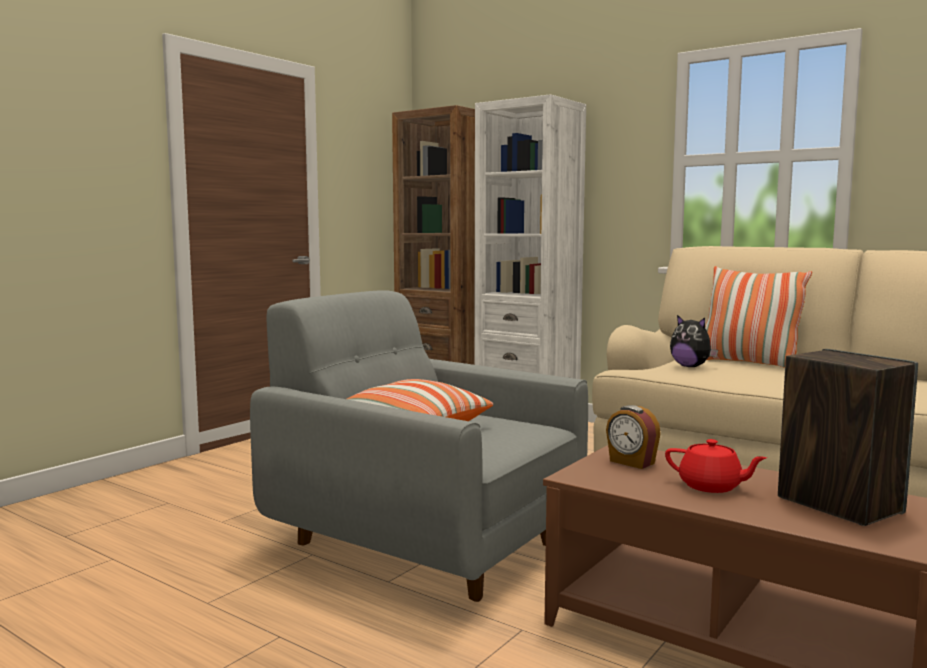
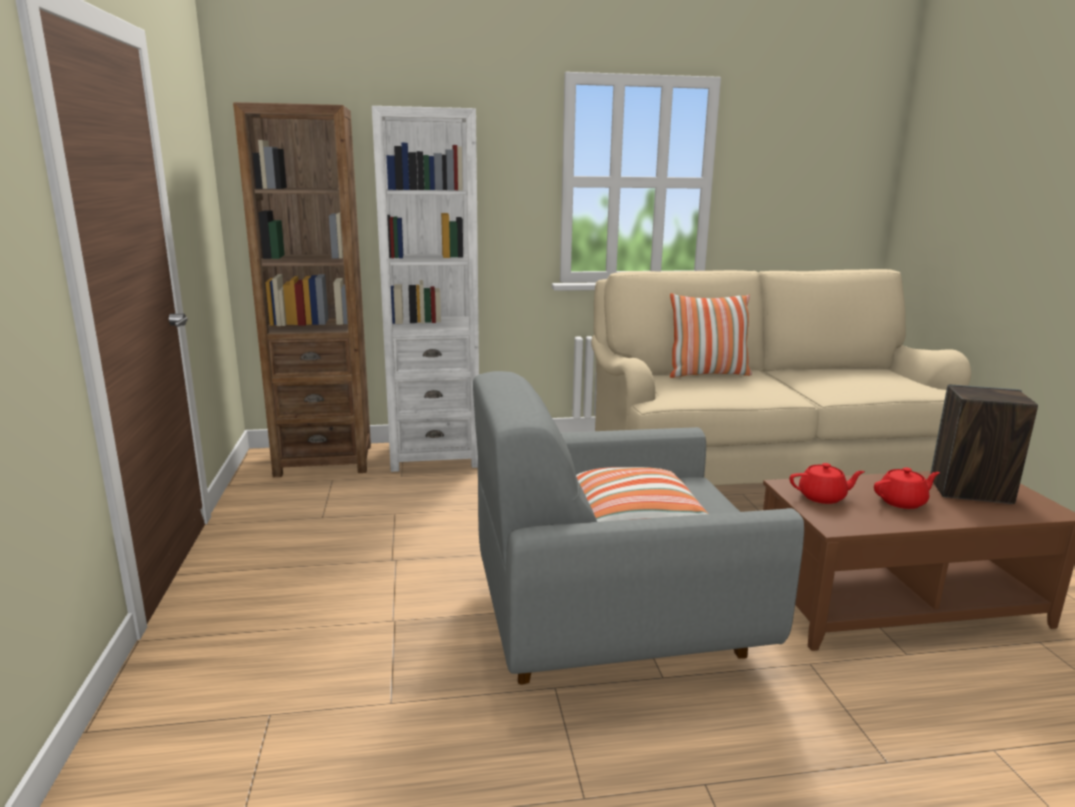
camera: 45 degrees left, 10 degrees up
alarm clock [606,405,661,469] -> red teapot [790,463,865,504]
plush toy [670,315,718,367] -> none

